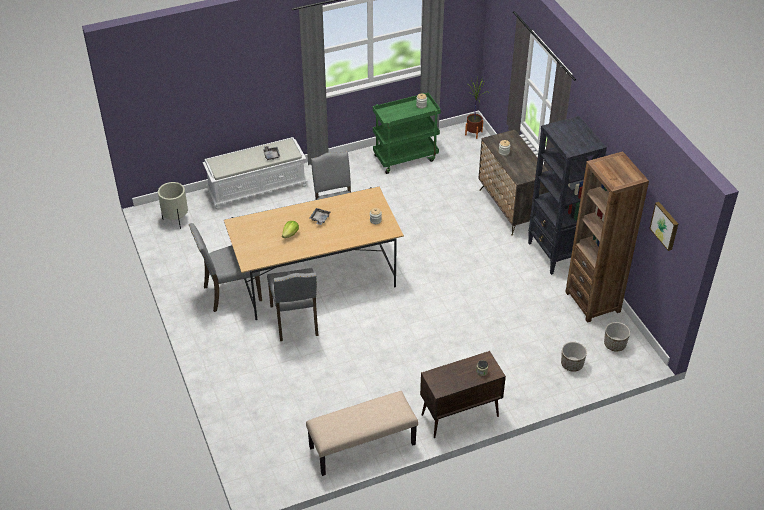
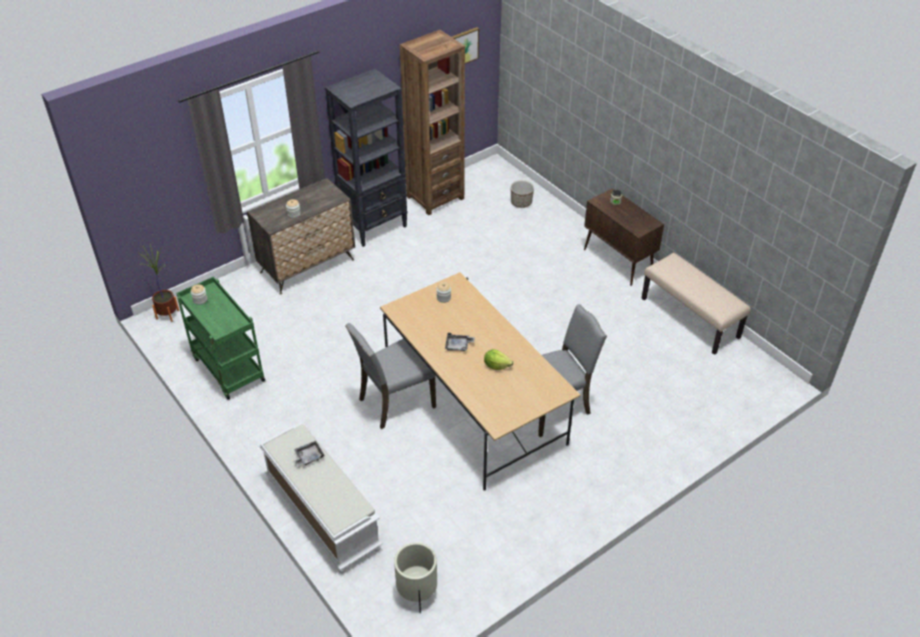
camera: 105 degrees left, 0 degrees up
grey chair [189,223,262,312] -> none
planter [604,322,630,351] -> none

